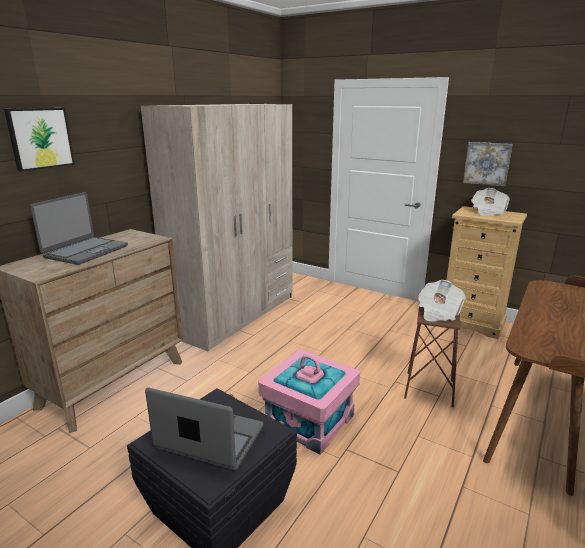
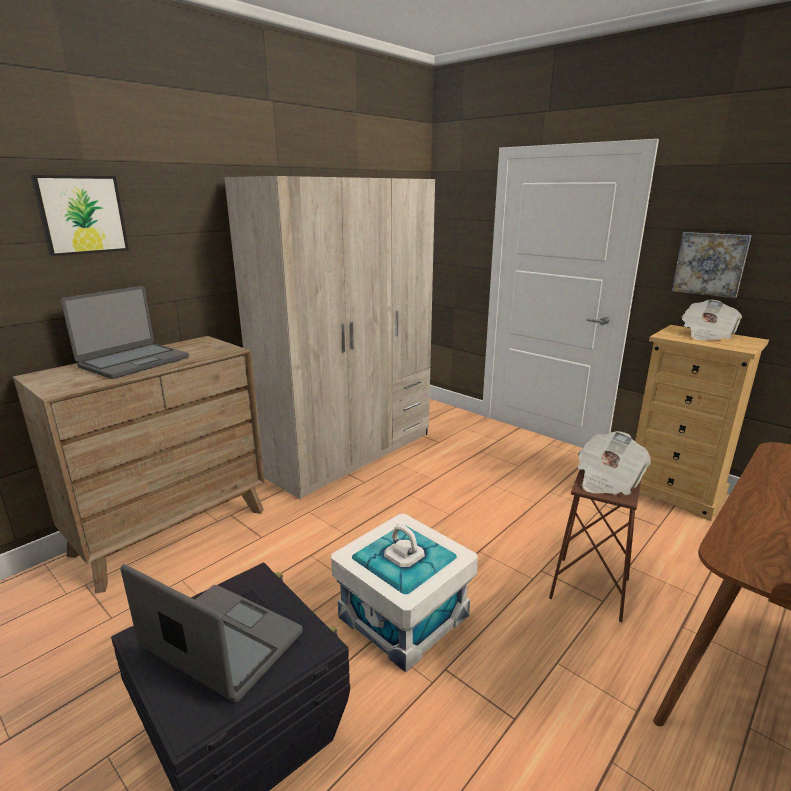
camera: 10 degrees right, 0 degrees up
pink storage box [258,350,360,455] -> white storage box [331,514,478,672]

